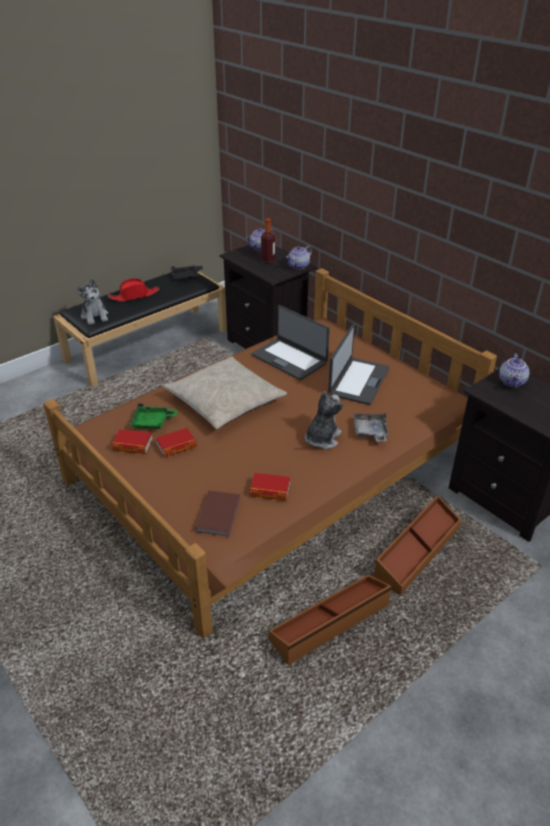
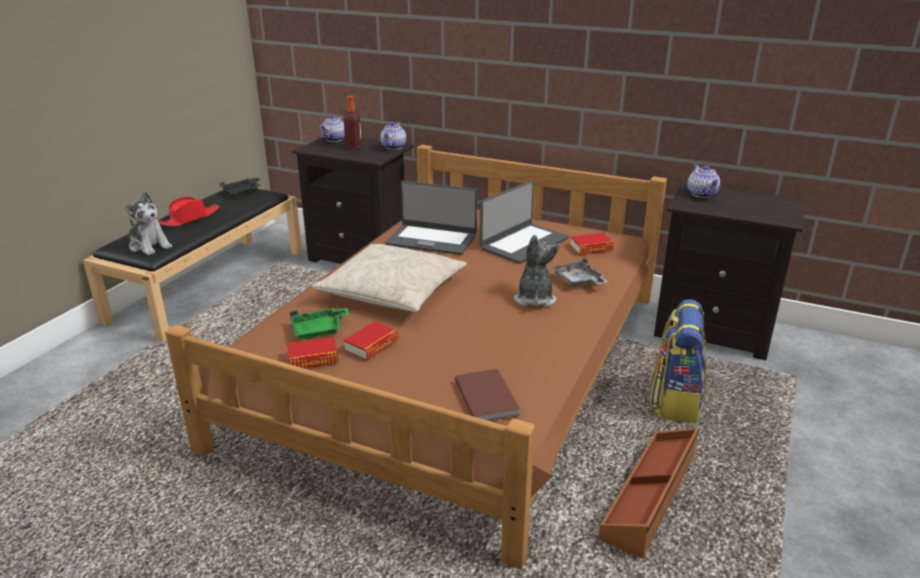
camera: 25 degrees left, 10 degrees down
book [250,473,290,501] -> book moved to [570,233,614,255]
laptop [328,324,390,405] -> laptop turned 45 degrees clockwise [479,180,569,264]
brown storage box [374,495,461,596] -> backpack [650,299,707,423]

